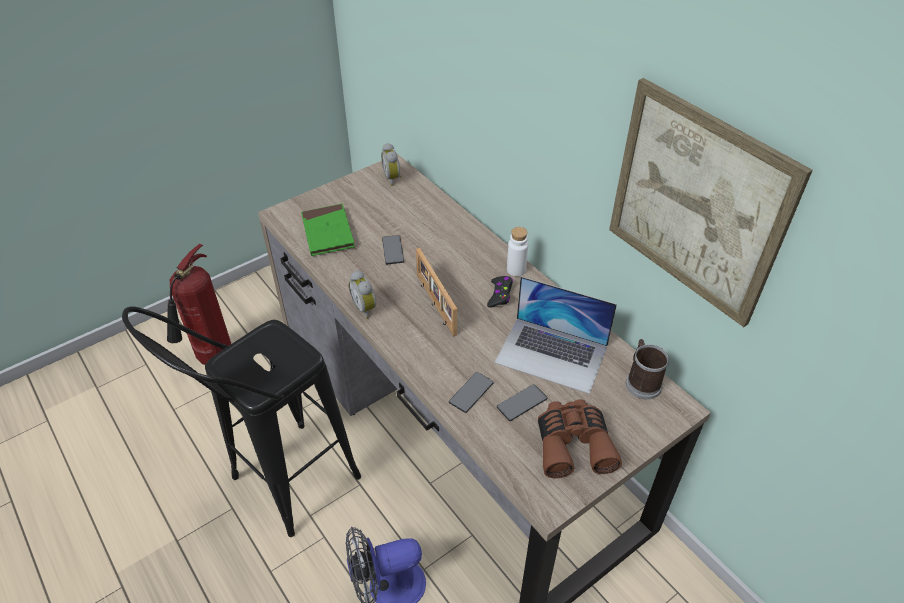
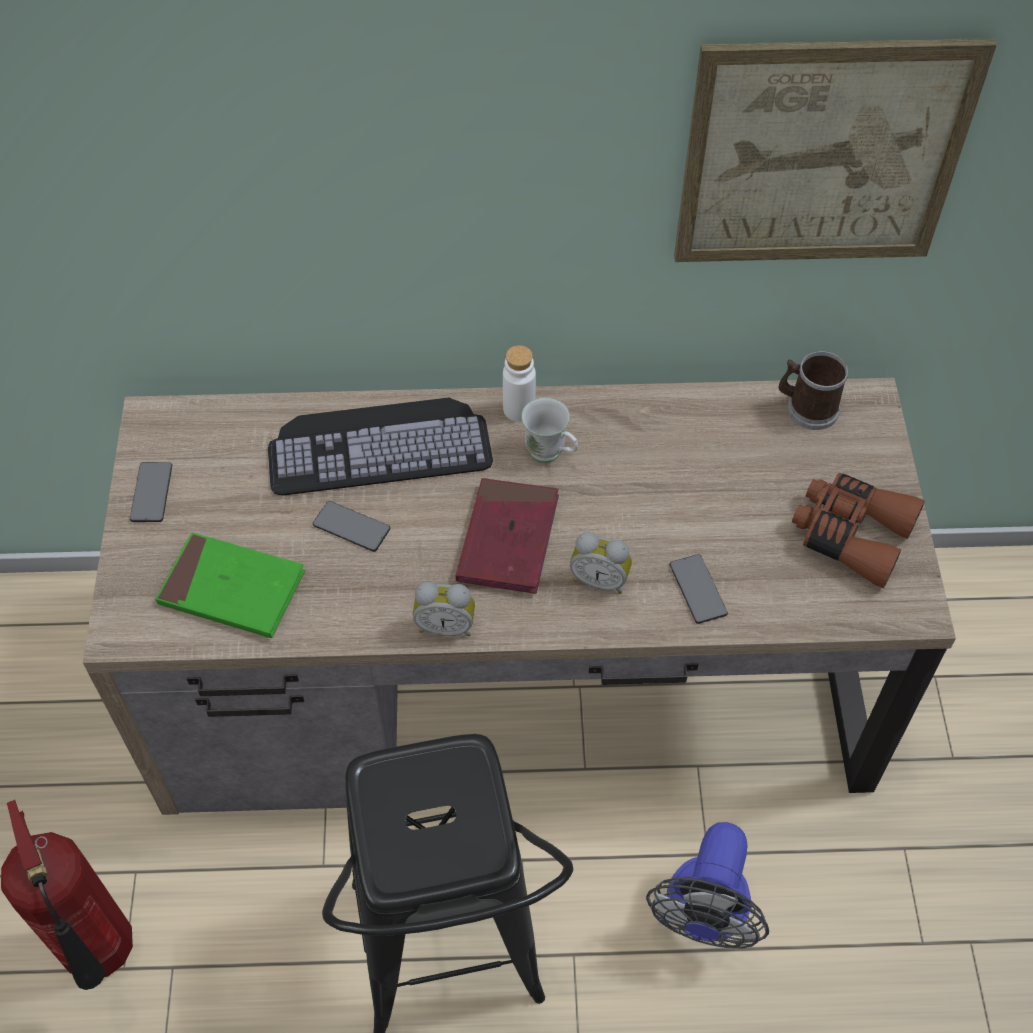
camera: 55 degrees left, 10 degrees up
alarm clock [381,143,401,186] -> alarm clock moved to [570,532,632,594]
picture frame [416,248,457,337] -> red book [456,478,559,594]
black game controller [487,276,513,308] -> white mug [521,397,578,463]
laptop [495,276,617,394] -> none
phone [497,384,547,421] -> phone moved to [130,462,172,522]
none -> keyboard [268,398,493,496]

